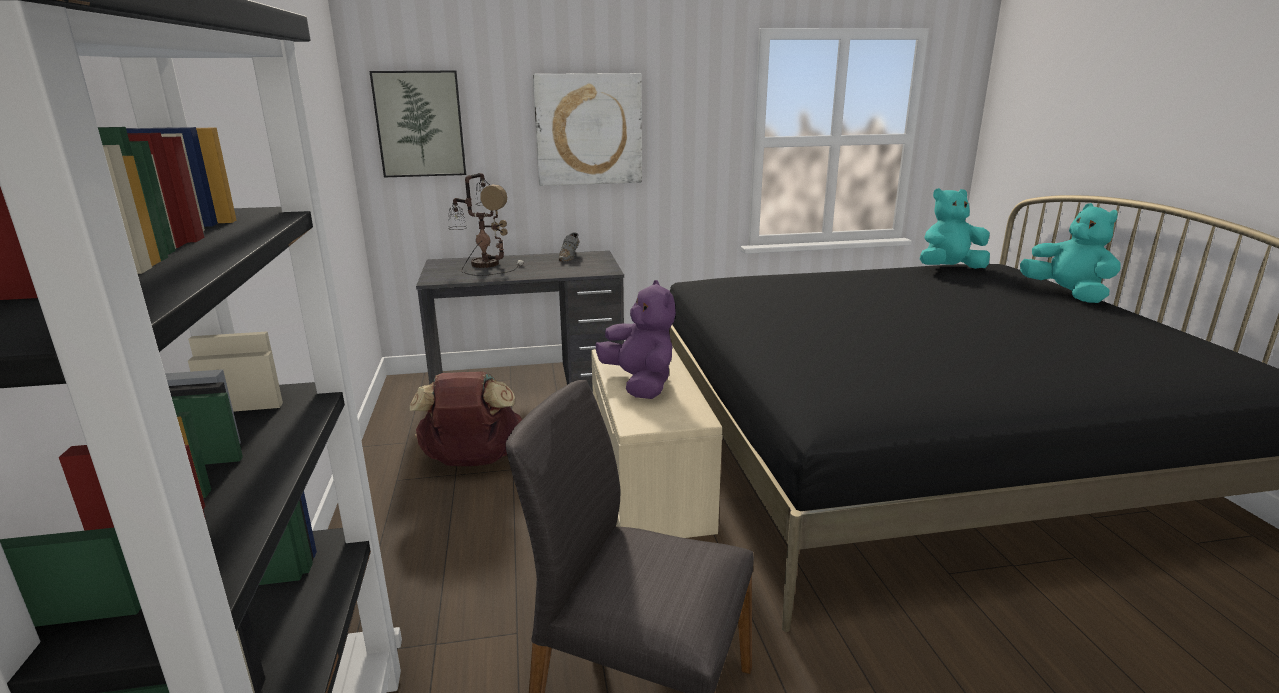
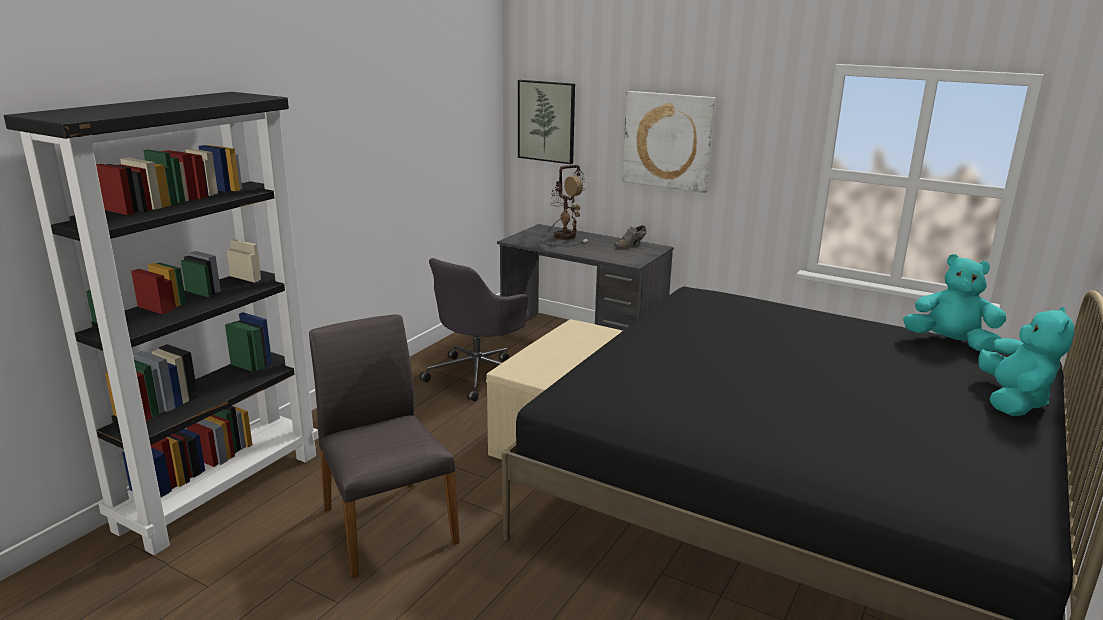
camera: 40 degrees right, 0 degrees up
brown backpack [410,371,522,466] -> grey office chair [420,258,529,402]
purple plush toy [595,280,676,399] -> none

